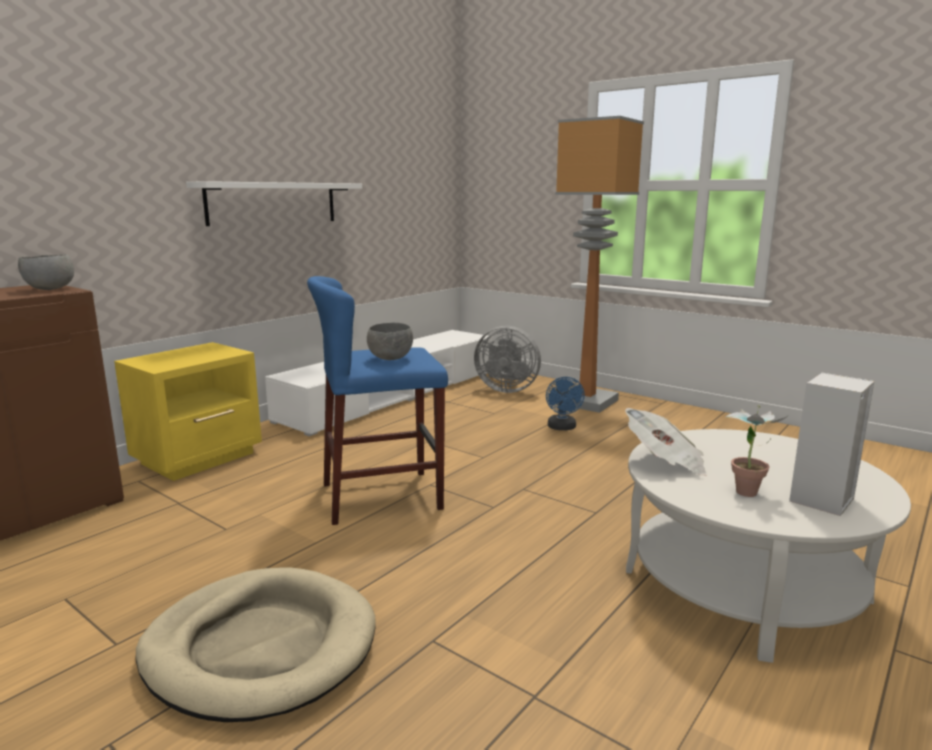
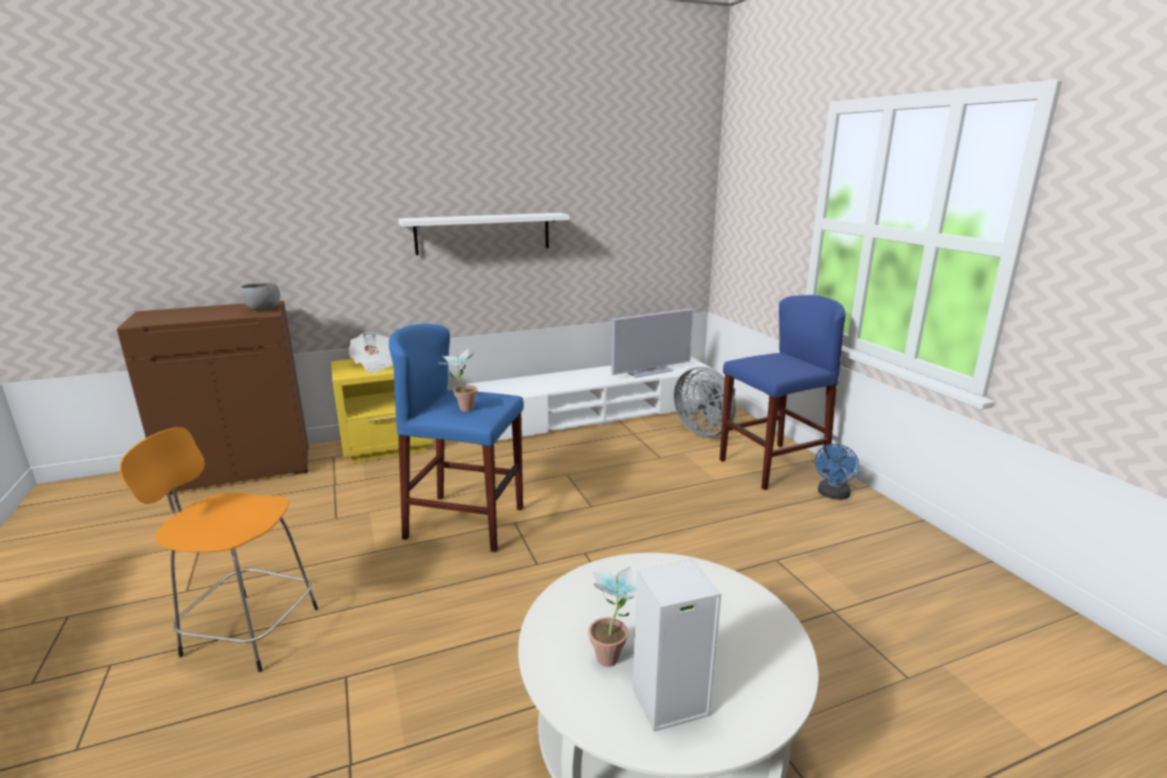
camera: 30 degrees right, 5 degrees up
beige dog bed [136,567,376,722] -> orange stool [120,427,318,672]
grey bowl [367,323,413,360] -> potted plant [436,348,478,412]
blue fan [546,377,585,430] -> blue fan moved to [815,444,859,500]
floor lamp [555,116,644,413] -> blue stool [720,295,846,490]
newspaper [625,408,706,476] -> newspaper moved to [348,332,393,373]
none -> television [611,308,694,378]

